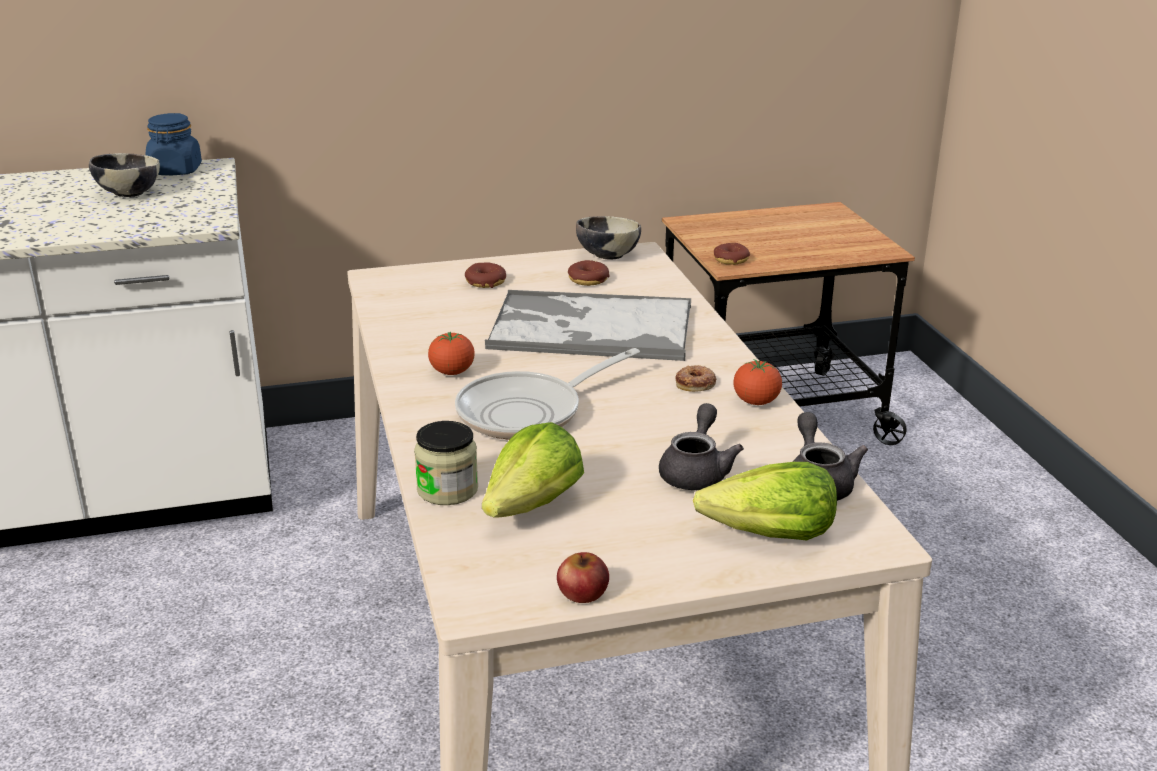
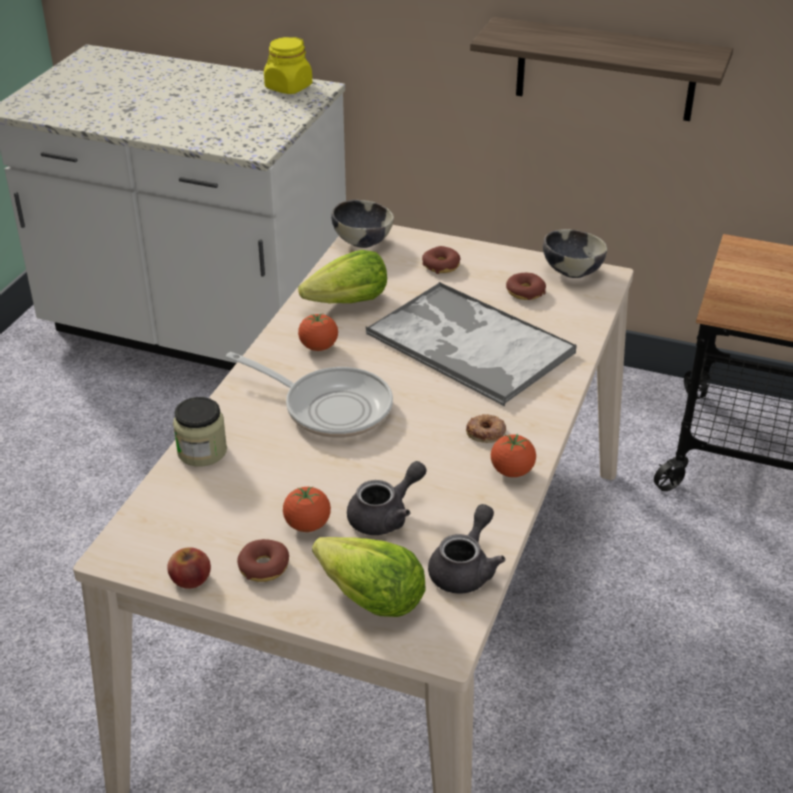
camera: 35 degrees right, 10 degrees up
bowl [89,153,160,197] -> bowl moved to [331,200,394,248]
blue jar [146,113,202,175] -> yellow jar [264,37,312,94]
frying pan [455,348,640,439] -> frying pan turned 150 degrees counterclockwise [226,352,393,438]
lettuce [482,422,584,517] -> lettuce moved to [298,250,387,303]
donut [714,243,750,265] -> donut moved to [237,539,289,582]
none -> tomato [283,487,331,532]
none -> shelf [470,17,733,121]

